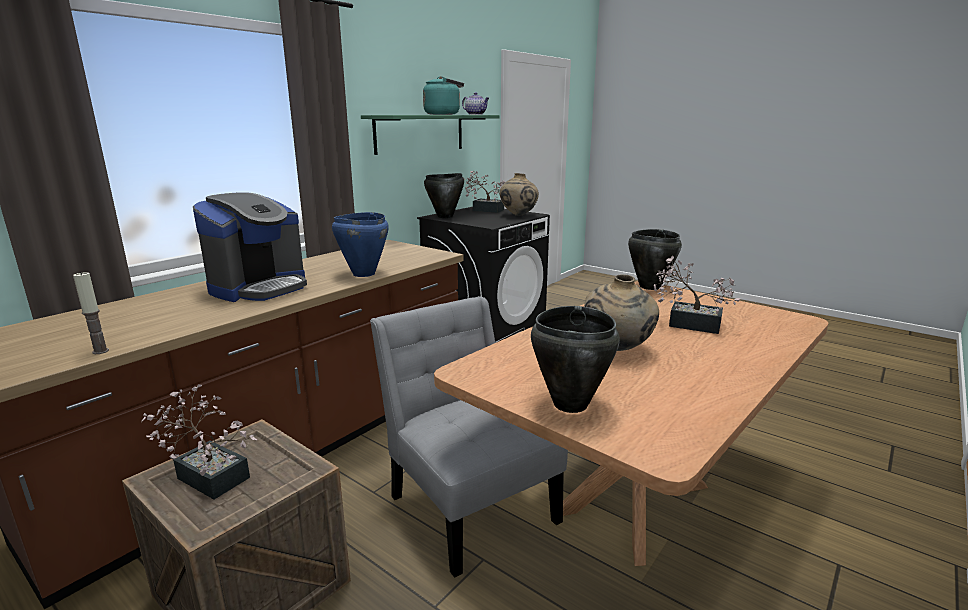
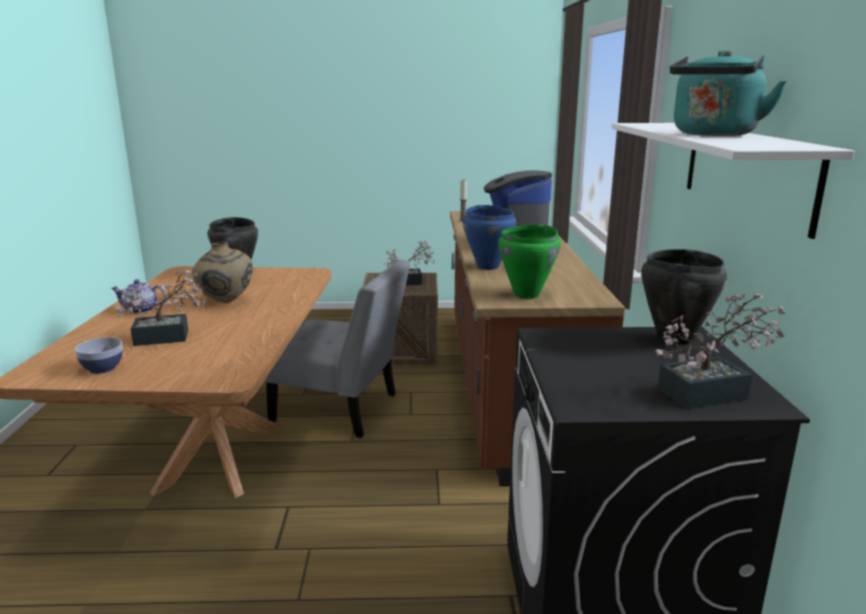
camera: 140 degrees right, 0 degrees up
green shelf [361,115,500,155] -> white shelf [612,123,854,239]
teapot [462,92,489,115] -> teapot moved to [111,279,166,314]
beige vase [499,173,539,216] -> none
black cooking pot [628,229,682,290] -> none
none -> bowl [75,337,123,374]
none -> green cooking pot [498,224,561,299]

